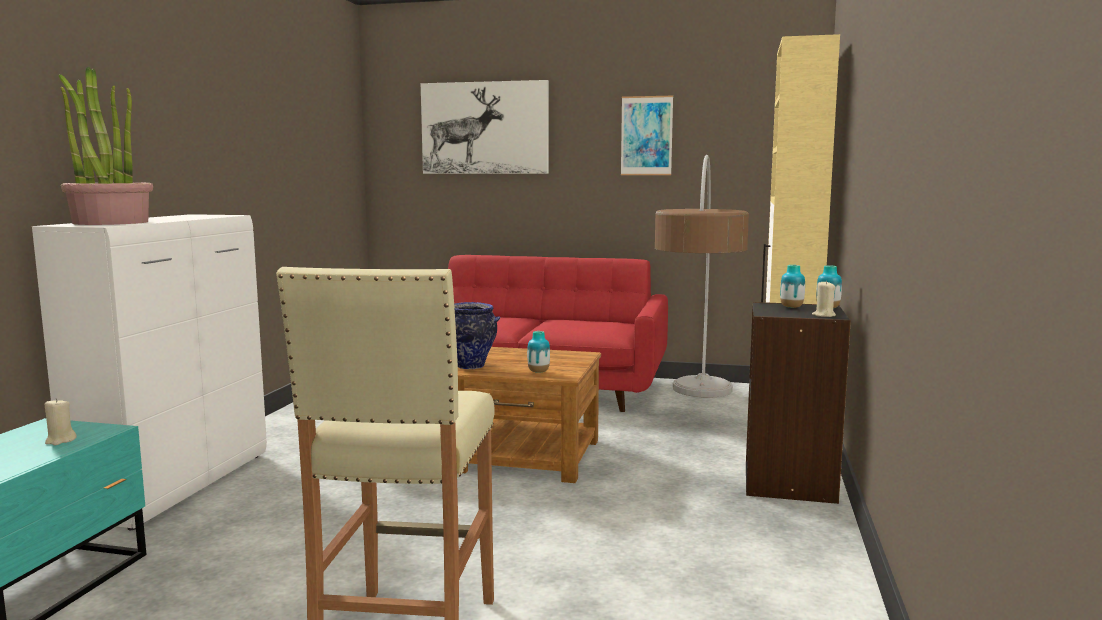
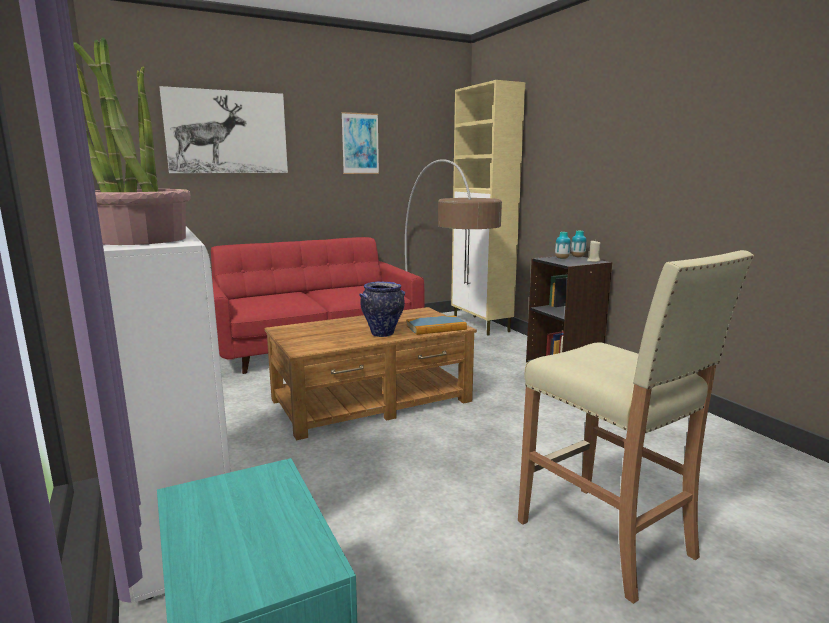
camera: 40 degrees left, 5 degrees up
beige candle [45,398,77,445] -> none
vase [527,331,550,373] -> book [406,315,467,335]

